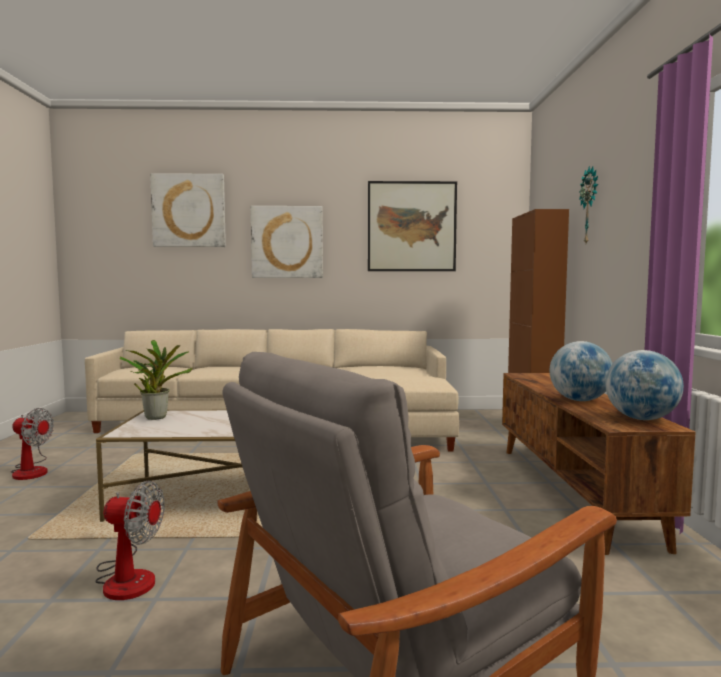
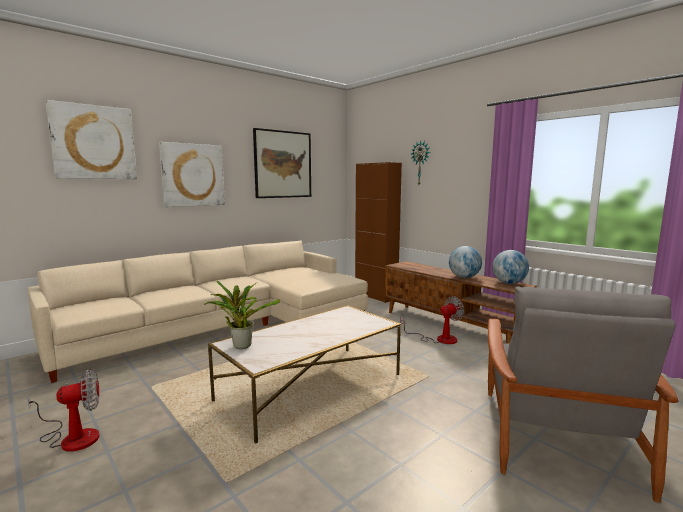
camera: 40 degrees left, 5 degrees up
fan [95,481,165,600] -> fan moved to [400,296,465,344]

